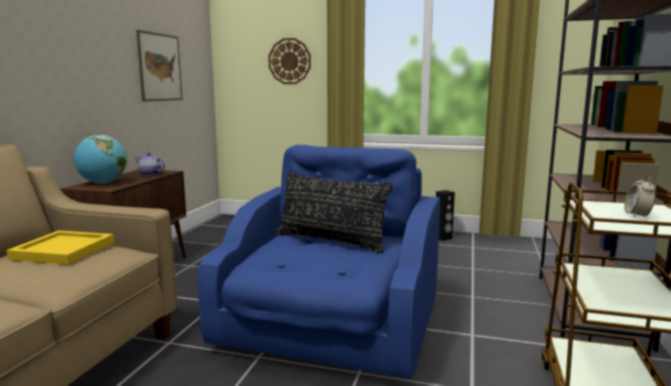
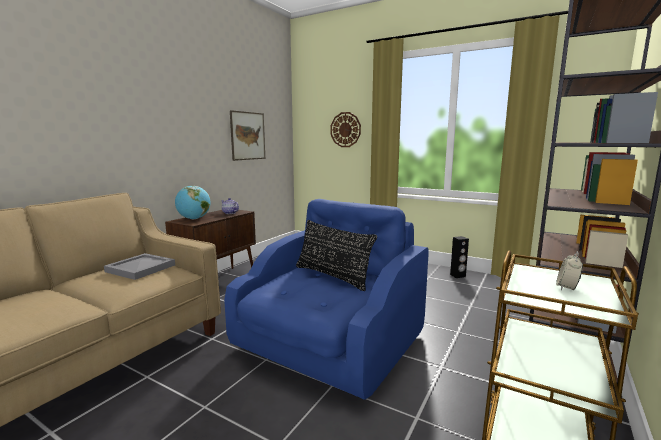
camera: 15 degrees right, 0 degrees up
yellow tray [6,231,114,265] -> grey tray [104,253,175,280]

